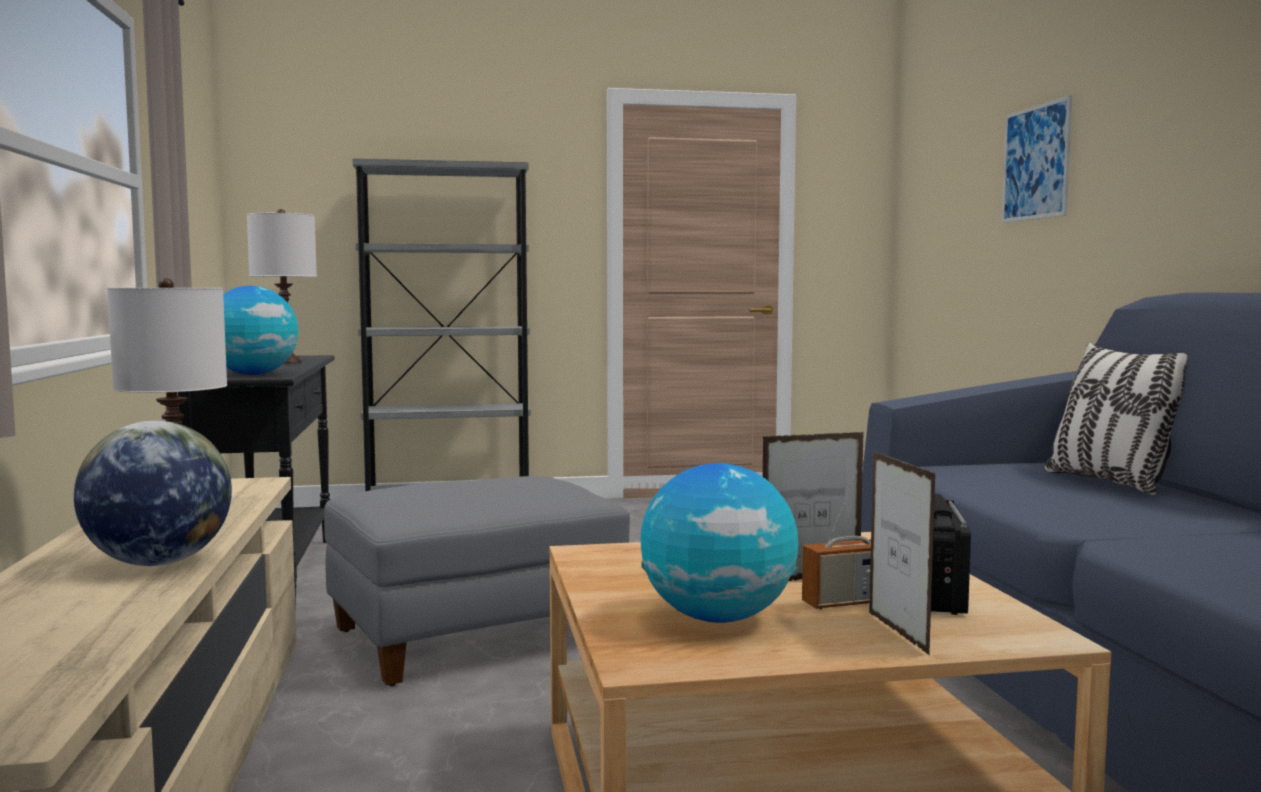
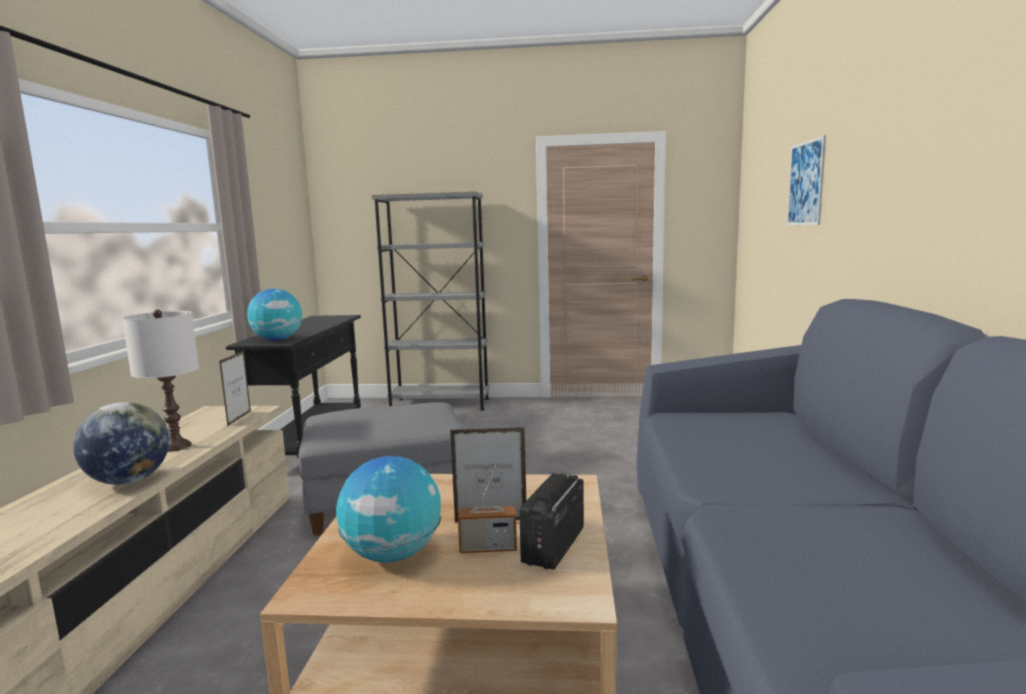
camera: 15 degrees right, 5 degrees up
white table lamp [247,209,317,364] -> none
picture frame [869,451,936,656] -> picture frame moved to [219,351,251,426]
pillow [1044,343,1189,495] -> none

